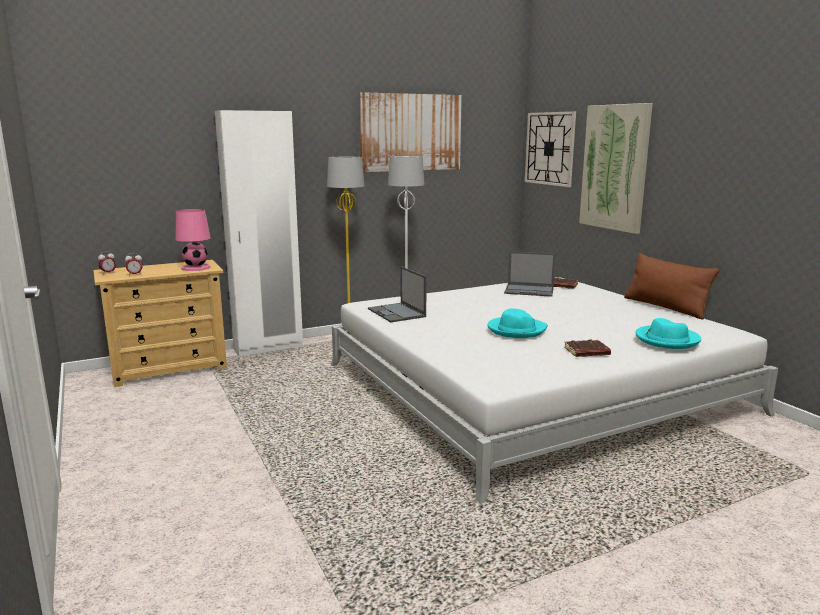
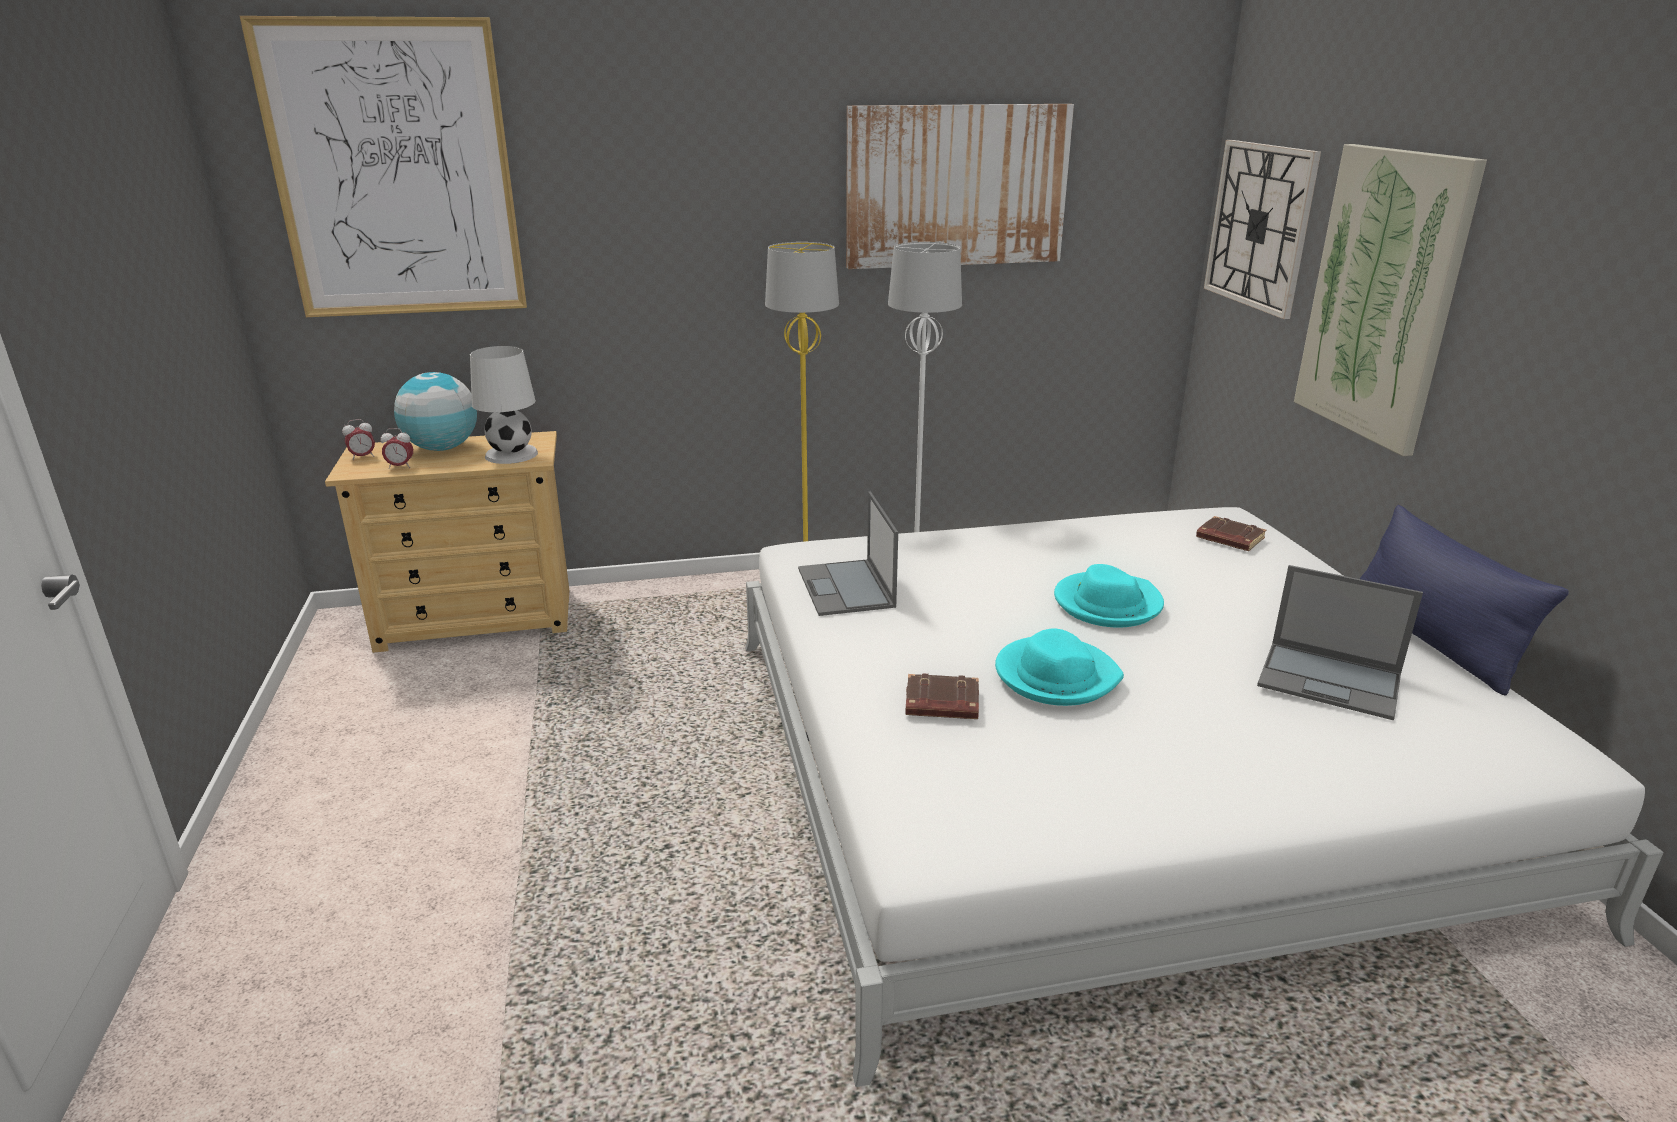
camera: 15 degrees right, 10 degrees up
pink table lamp [175,209,211,271] -> white table lamp [470,346,538,464]
white wardrobe [215,110,303,356] -> none
laptop [504,251,556,297] -> laptop moved to [1257,565,1423,720]
brown book [564,339,611,357] -> brown book moved to [905,673,979,719]
brown pillow [624,253,720,320] -> blue pillow [1360,505,1569,696]
turquoise hat [635,318,701,349] -> turquoise hat moved to [1054,564,1164,627]
none -> picture [240,16,527,317]
none -> globe [394,372,477,451]

